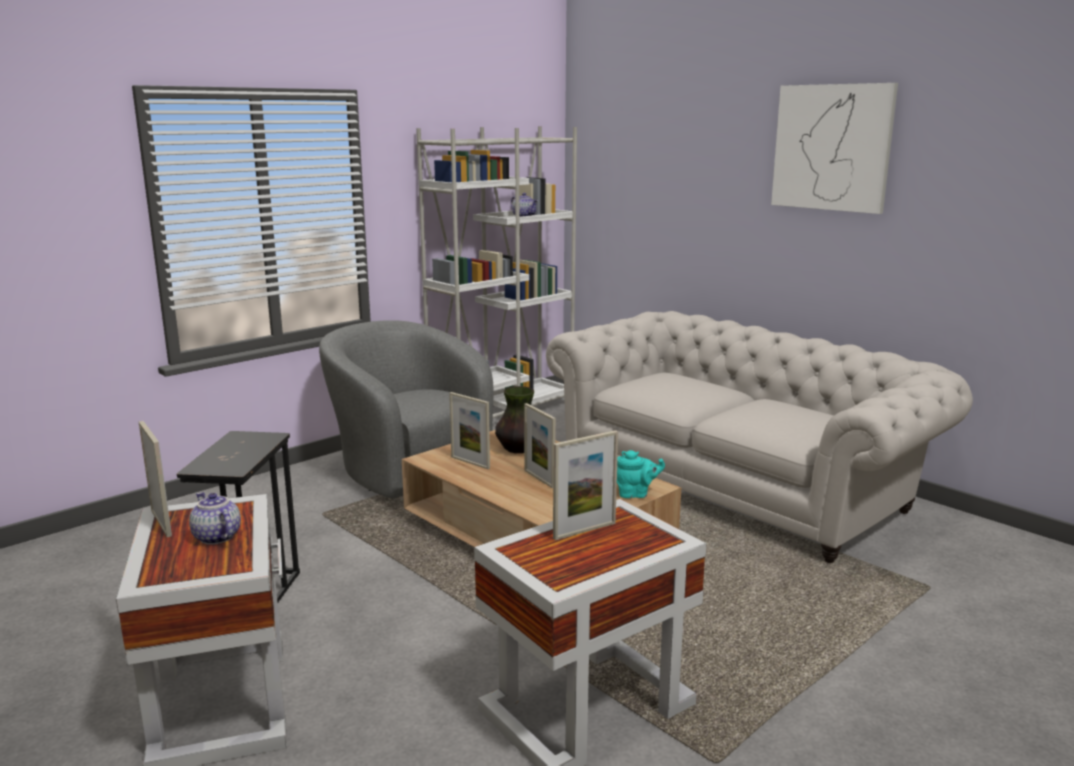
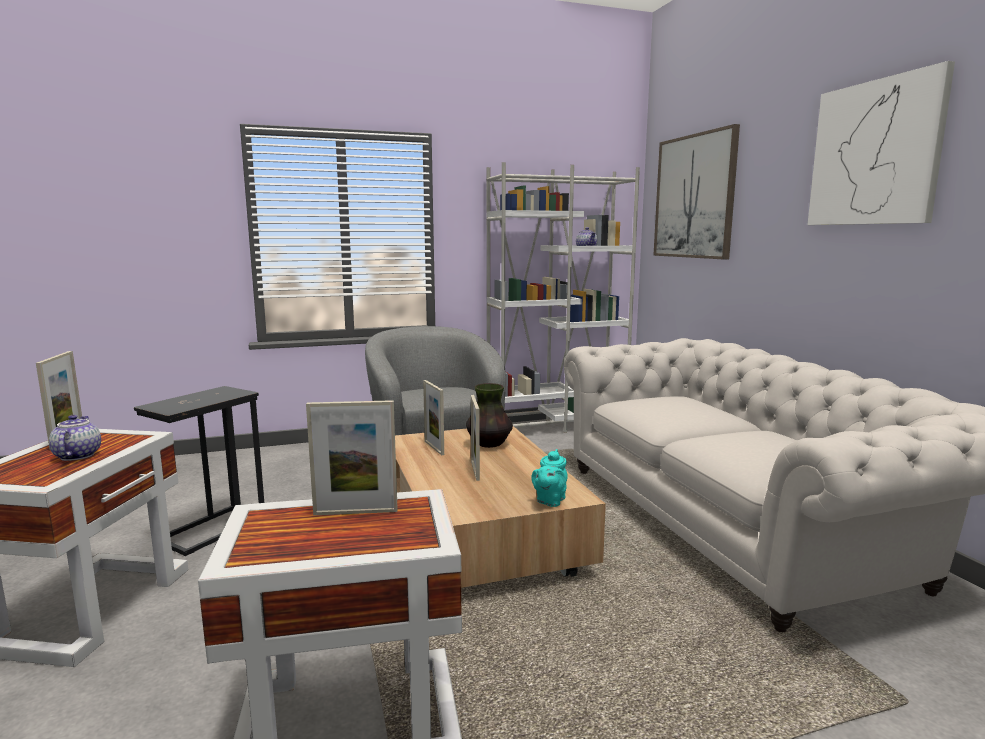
camera: 25 degrees right, 5 degrees down
turquoise teapot [617,450,665,498] -> turquoise teapot turned 90 degrees clockwise [531,449,568,507]
none -> picture [653,124,740,259]

